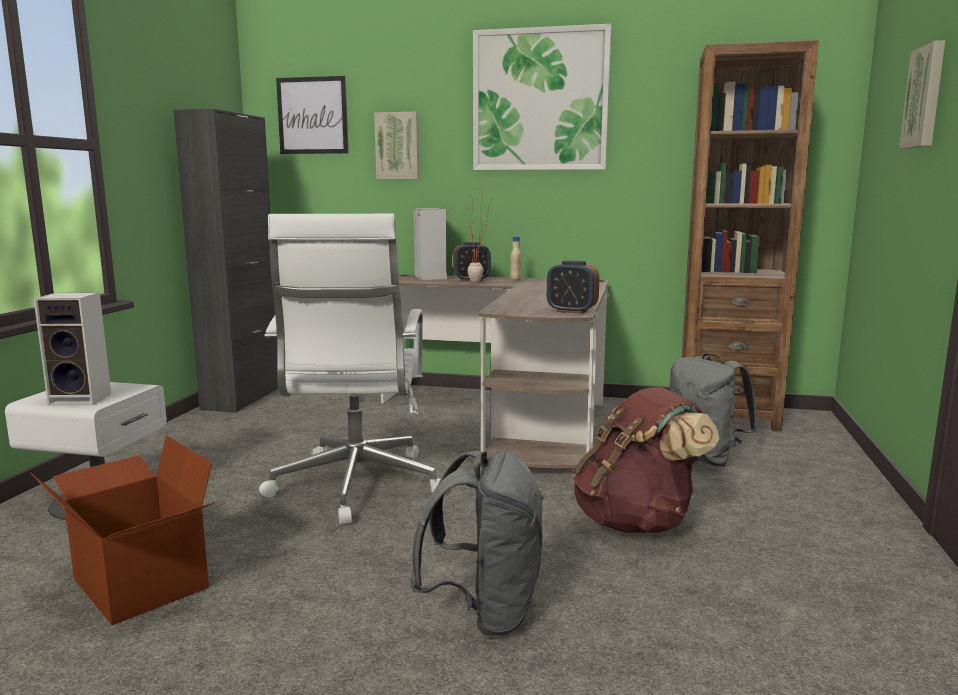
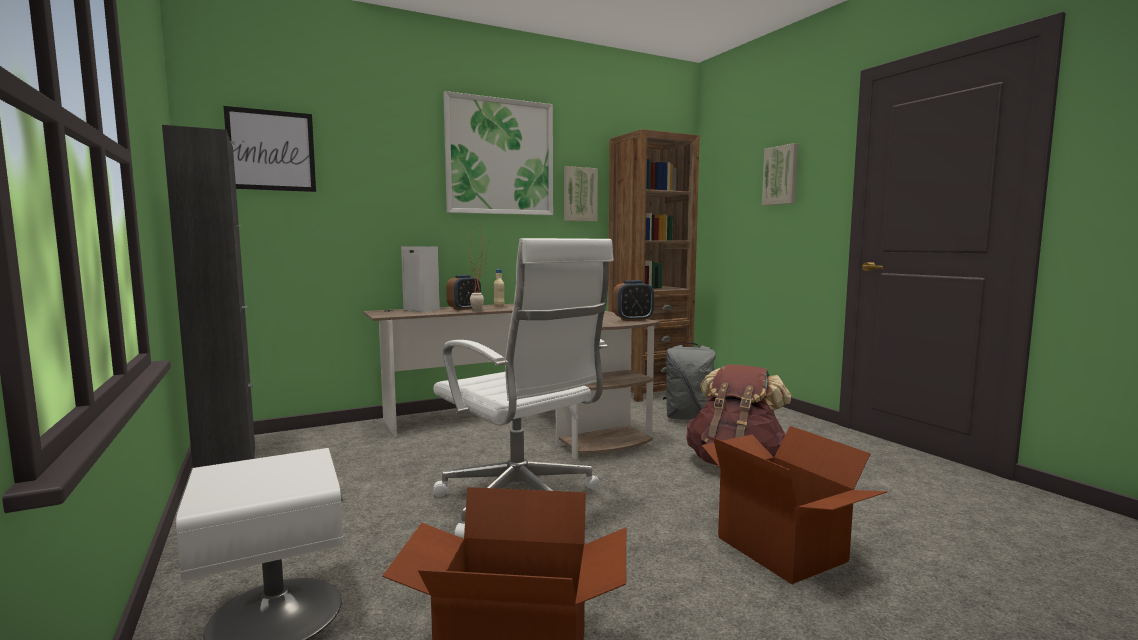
camera: 40 degrees left, 5 degrees down
speaker [34,292,111,406] -> none
picture [374,112,419,179] -> picture moved to [564,166,598,221]
grey backpack [410,450,544,637] -> cardboard box [701,426,888,584]

